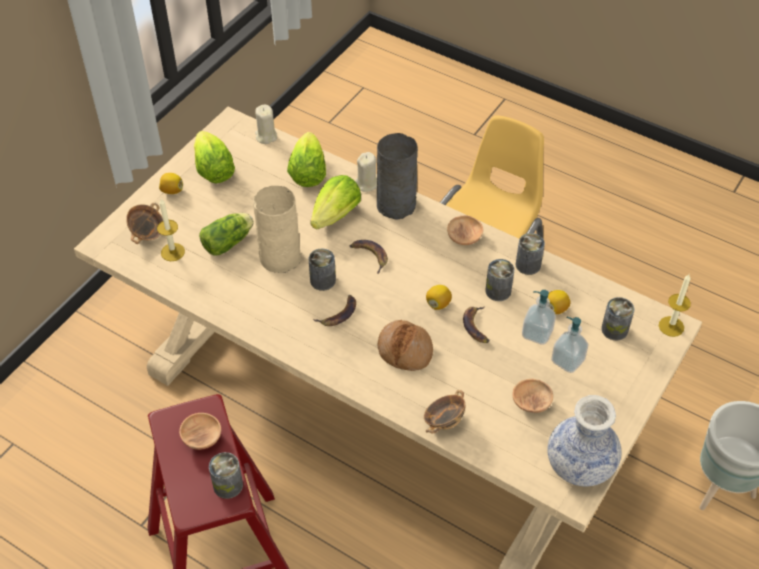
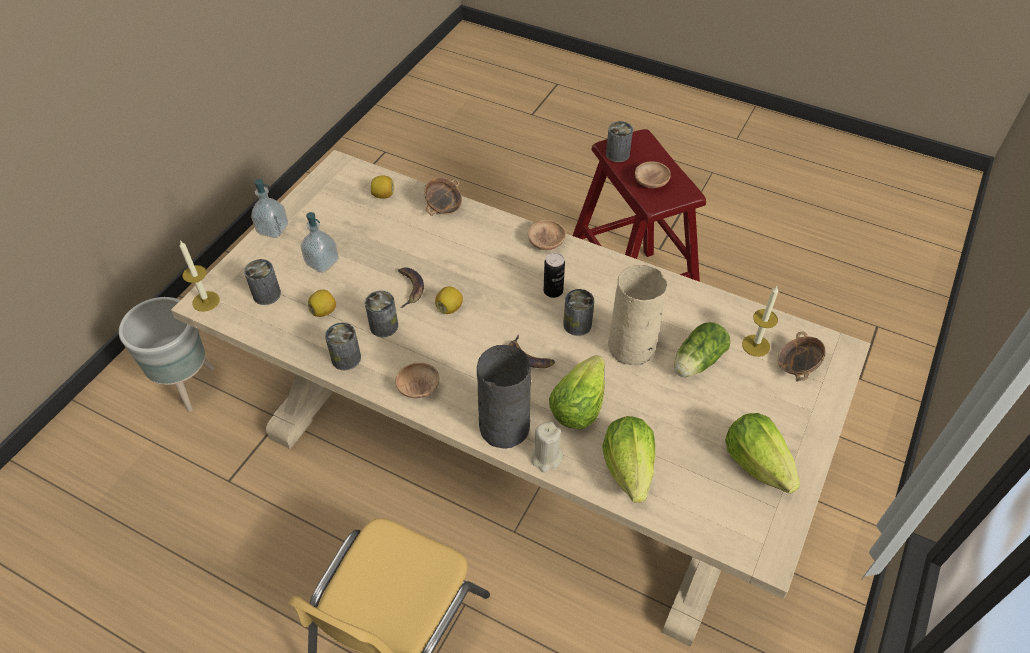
camera: 175 degrees right, 0 degrees up
lemon [159,173,183,194] -> lemon moved to [371,175,394,199]
beige candle [255,105,277,144] -> none
banana [313,295,356,326] -> can [543,253,565,298]
bread [378,320,433,371] -> none
brown bowl [512,379,553,413] -> brown bowl moved to [528,220,566,250]
soap dispenser [522,290,556,344] -> soap dispenser moved to [251,179,288,238]
vase [547,395,621,486] -> none

